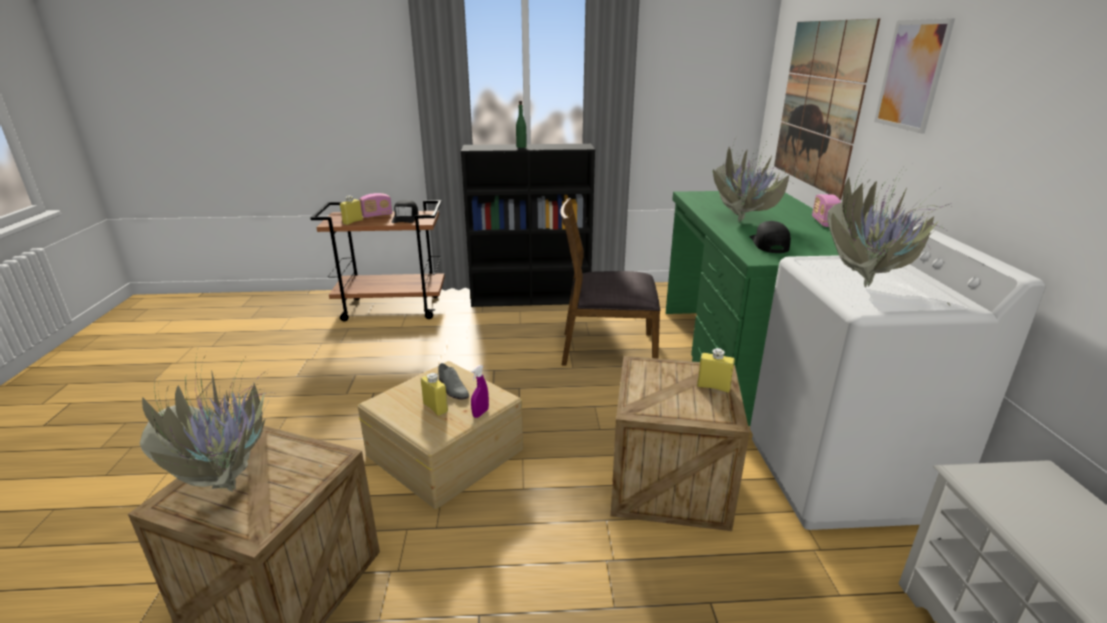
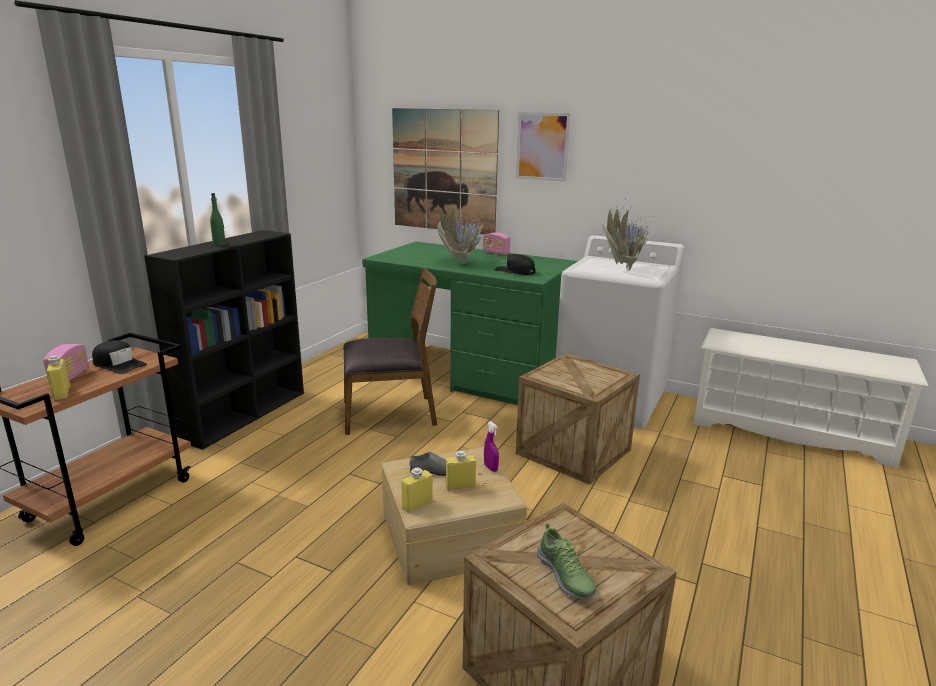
camera: 60 degrees left, 5 degrees down
potted plant [140,350,322,492] -> shoe [537,524,596,599]
brown chair [560,198,660,365] -> brown chair turned 135 degrees counterclockwise [343,268,437,435]
yellow bottle [697,348,735,393] -> yellow bottle moved to [401,468,433,513]

